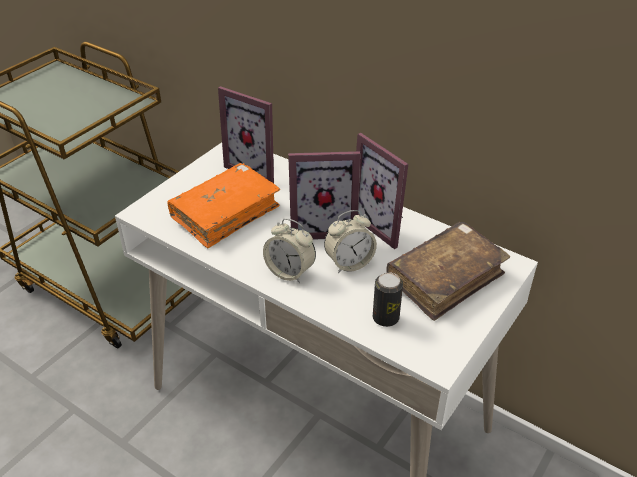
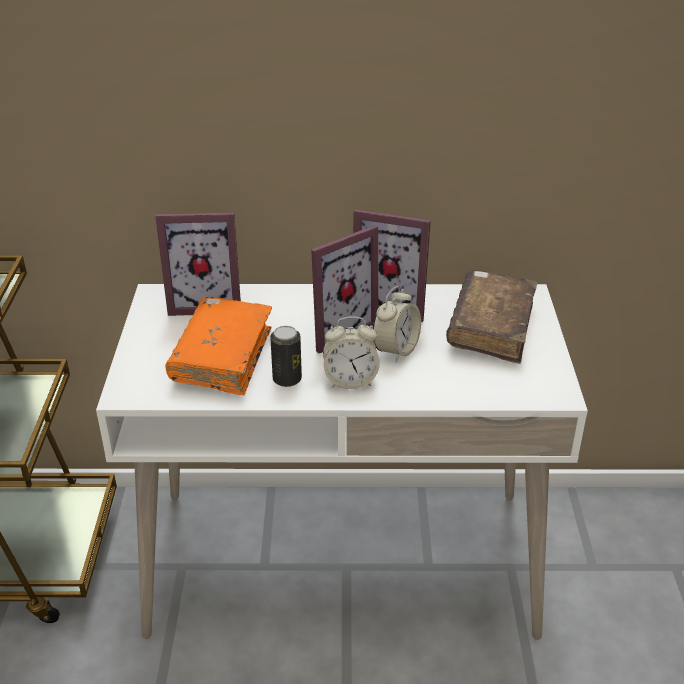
camera: 35 degrees left, 5 degrees down
can [373,272,403,327] -> can moved to [270,326,302,387]

